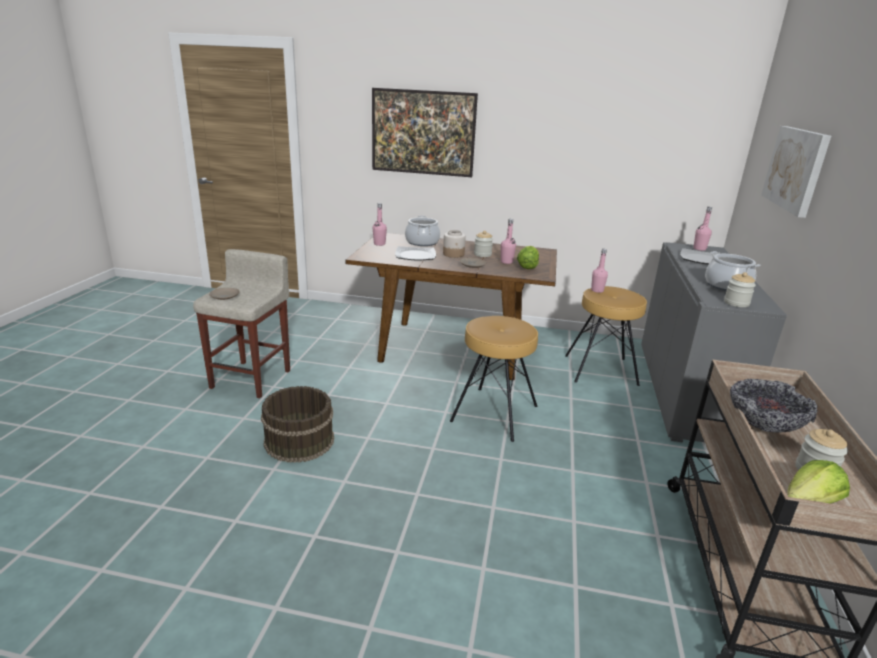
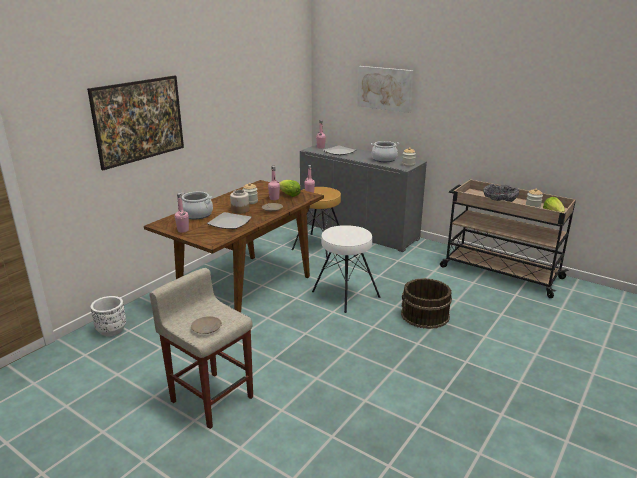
camera: 65 degrees left, 0 degrees up
brown bucket [261,386,334,463] -> brown bucket moved to [401,278,452,329]
brown stool [450,316,538,442] -> white stool [312,225,380,313]
none -> white planter [91,296,126,337]

